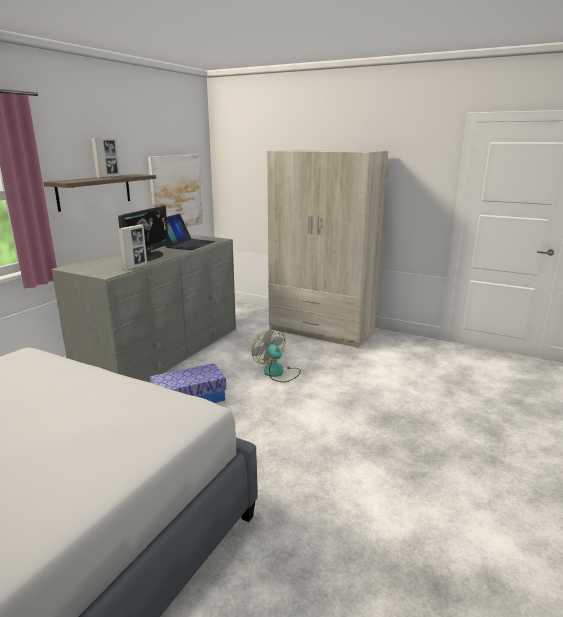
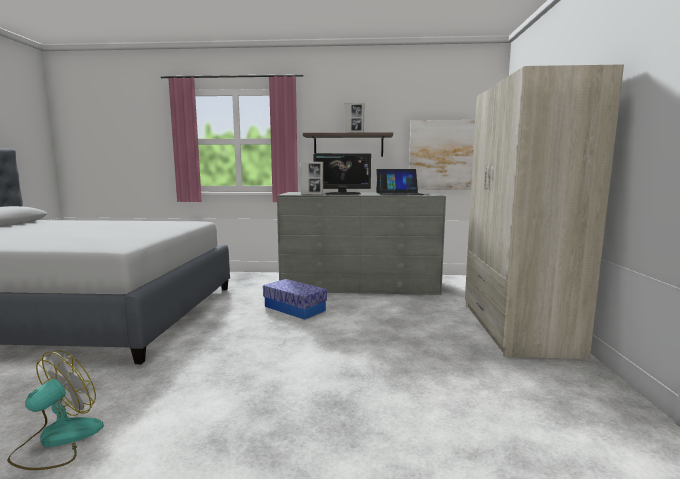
camera: 65 degrees right, 10 degrees down
fan [252,329,301,382] -> fan moved to [7,350,104,470]

